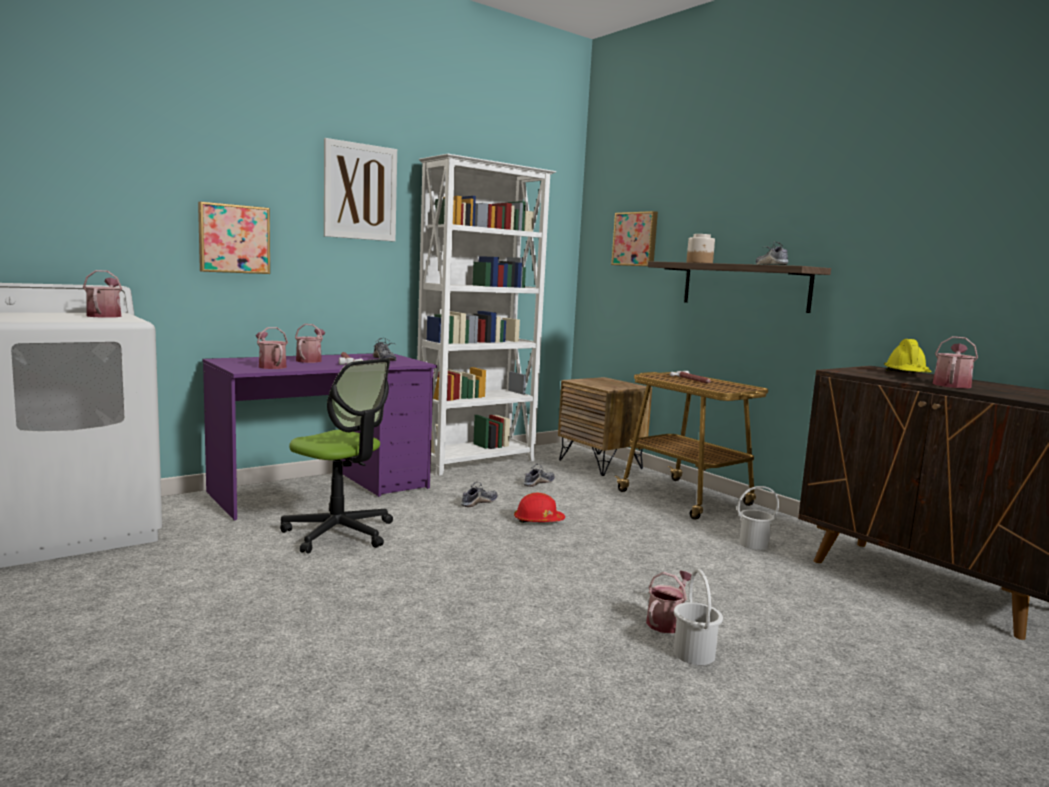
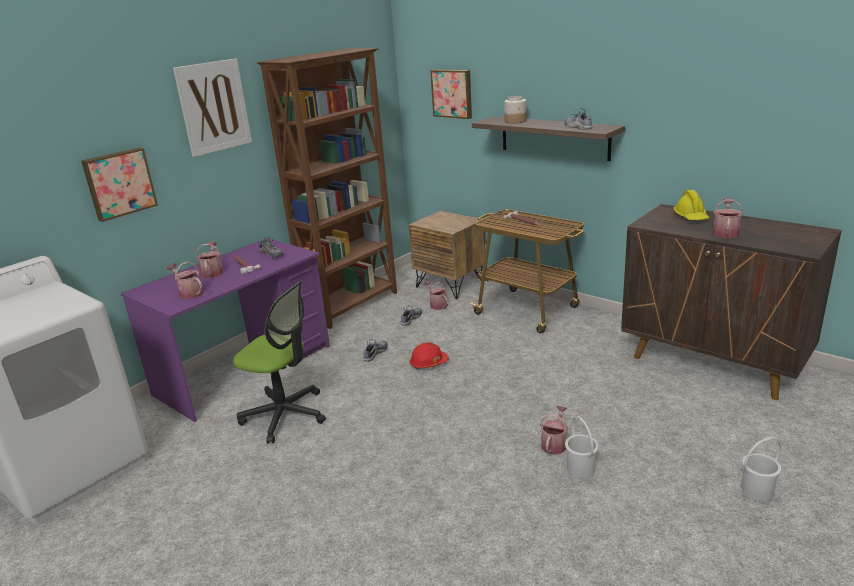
camera: 10 degrees left, 15 degrees up
watering can [83,270,122,318] -> watering can moved to [424,281,448,310]
white bookcase [417,154,556,476] -> brown bookcase [257,48,397,329]
white bucket [737,486,779,550] -> white bucket moved to [741,437,782,500]

